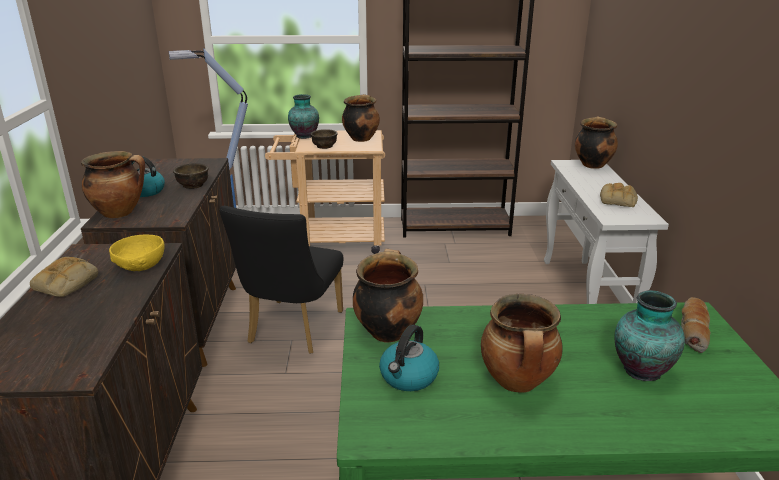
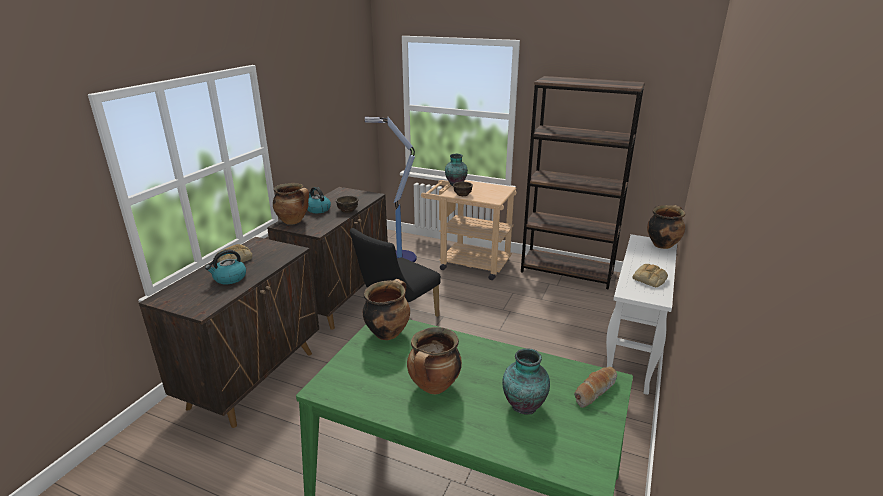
camera: 25 degrees right, 0 degrees up
yellow bowl [109,235,165,271] -> none
cooking pot [342,94,380,142] -> none
kettle [379,325,439,391] -> kettle moved to [205,250,246,284]

